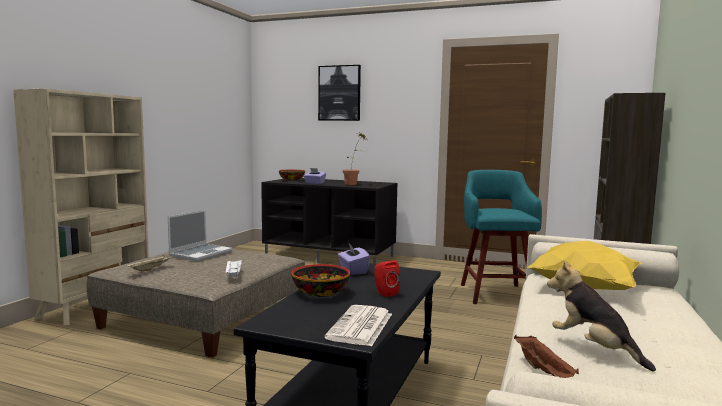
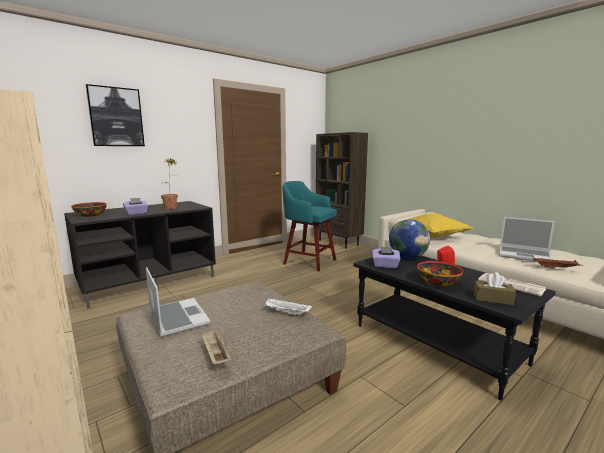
camera: 60 degrees left, 5 degrees up
plush toy [547,259,656,372] -> laptop [499,217,555,262]
none -> globe [389,219,430,259]
none -> brown tissue box [474,272,516,305]

